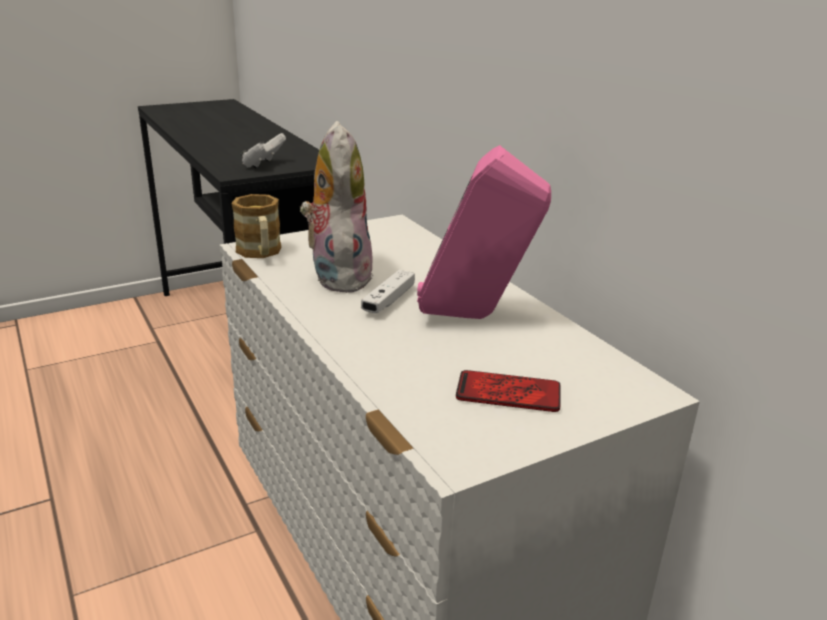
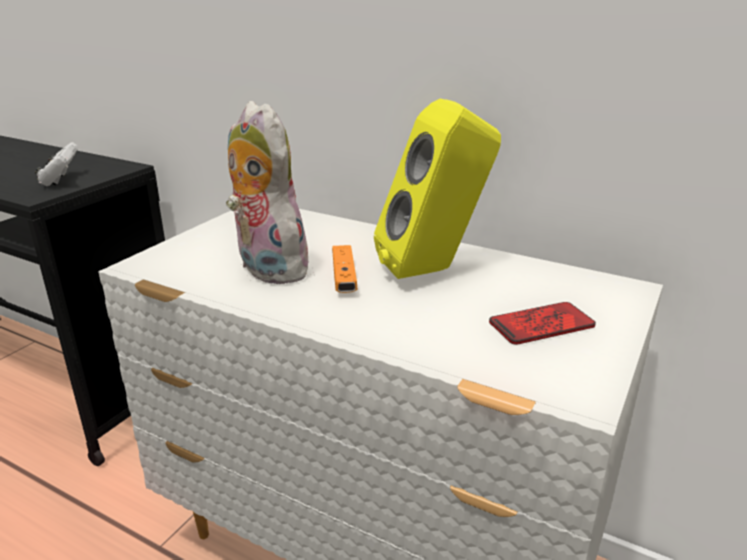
camera: 30 degrees left, 0 degrees up
mug [231,194,281,258] -> none
white game controller [361,270,415,313] -> orange game controller [332,245,358,293]
pink speaker [417,145,551,319] -> yellow speaker [374,99,501,279]

